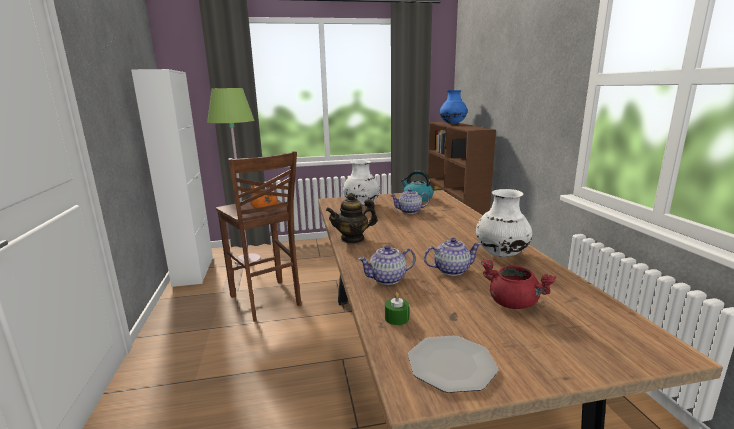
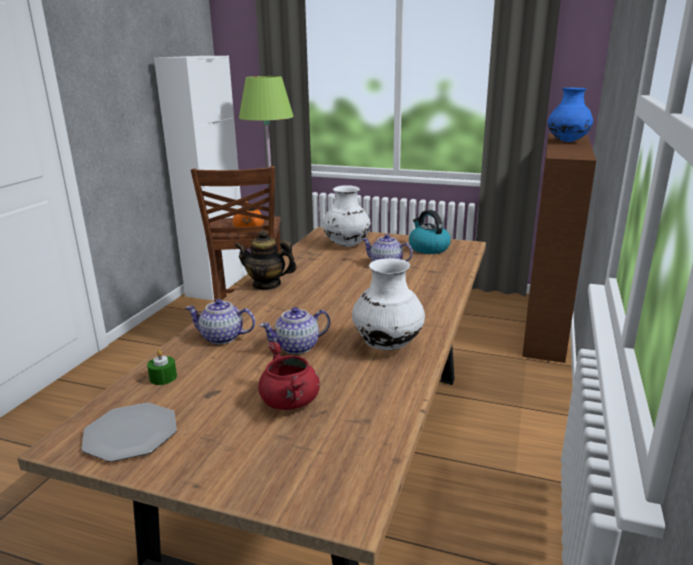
camera: 30 degrees right, 5 degrees up
teapot [424,238,481,276] -> teapot turned 135 degrees clockwise [259,307,330,354]

